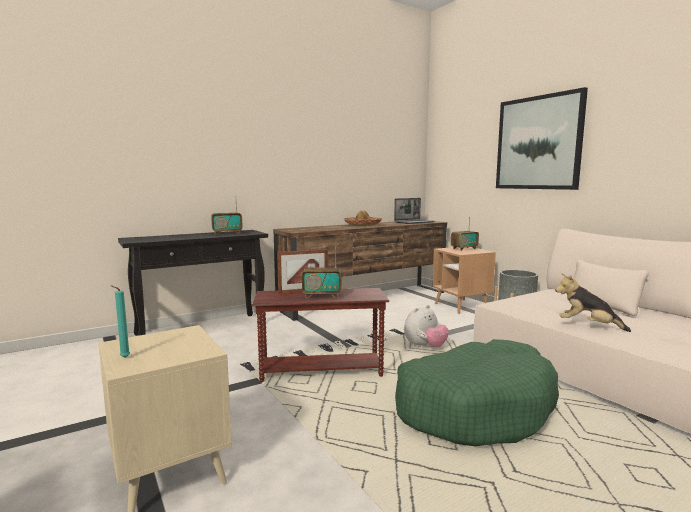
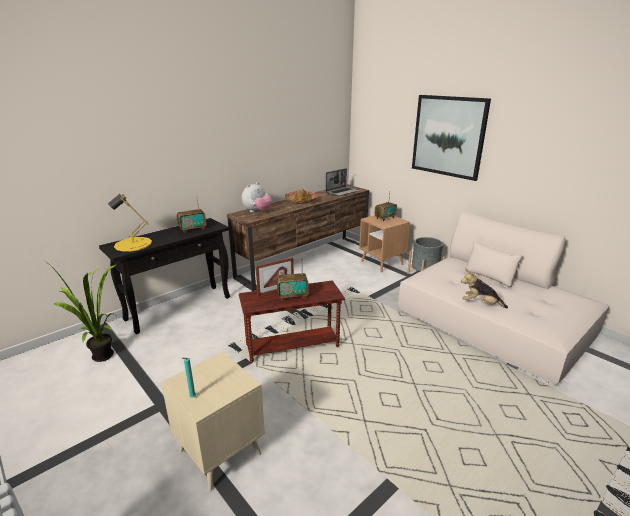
camera: 10 degrees left, 15 degrees up
green dog bed [395,339,559,446] -> none
plush toy [404,305,449,348] -> plush toy moved to [242,182,272,212]
none -> potted plant [42,260,117,362]
none -> yellow table lamp [108,194,152,251]

